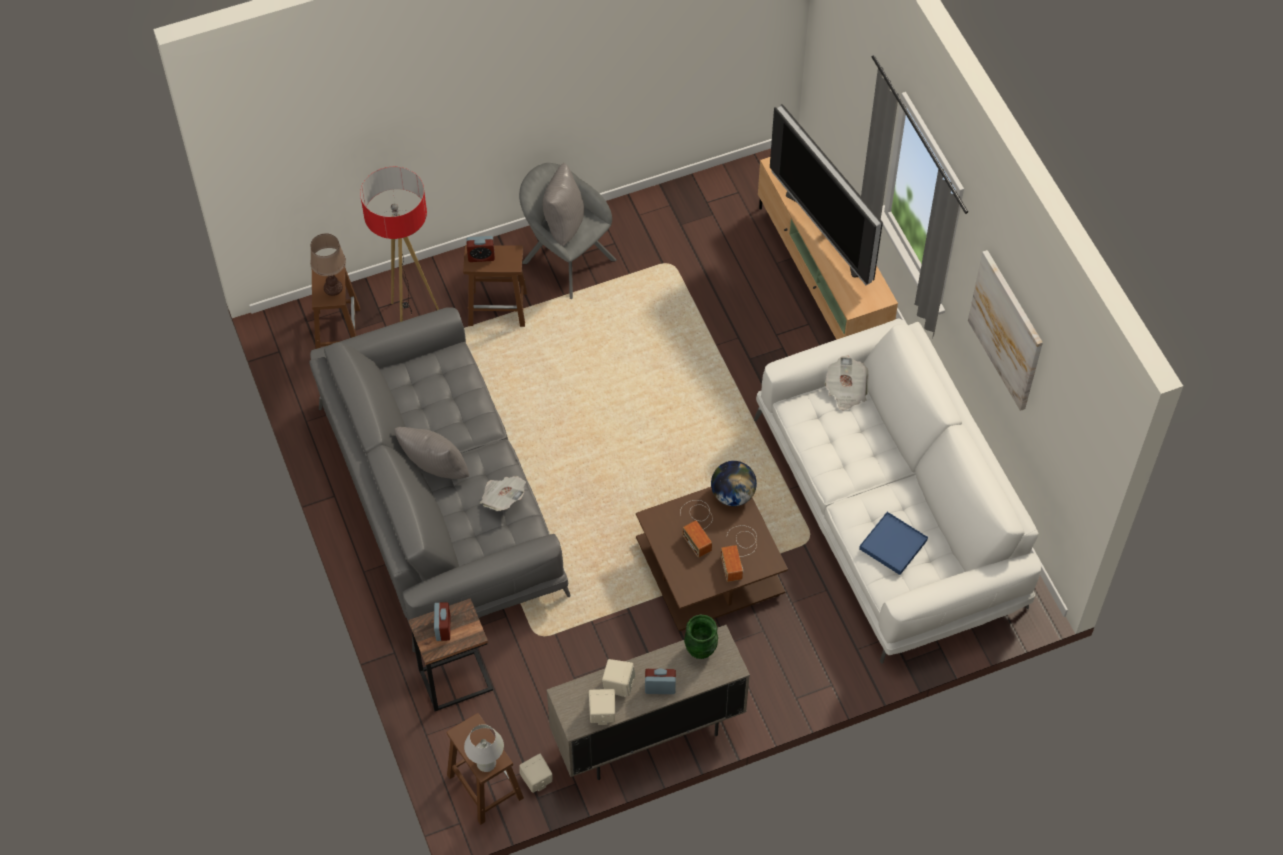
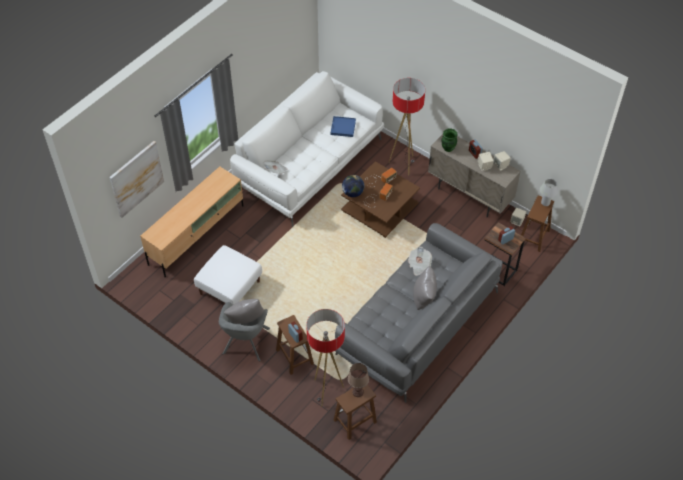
camera: 120 degrees left, 5 degrees down
television [770,104,883,285] -> none
picture [968,250,1043,411] -> picture moved to [109,141,164,218]
none -> white ottoman [194,245,262,305]
none -> floor lamp [389,78,425,175]

